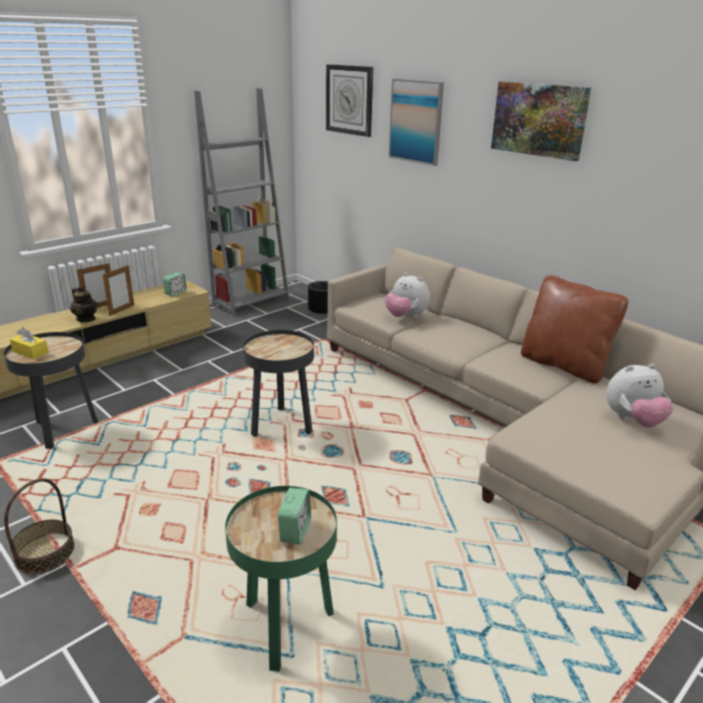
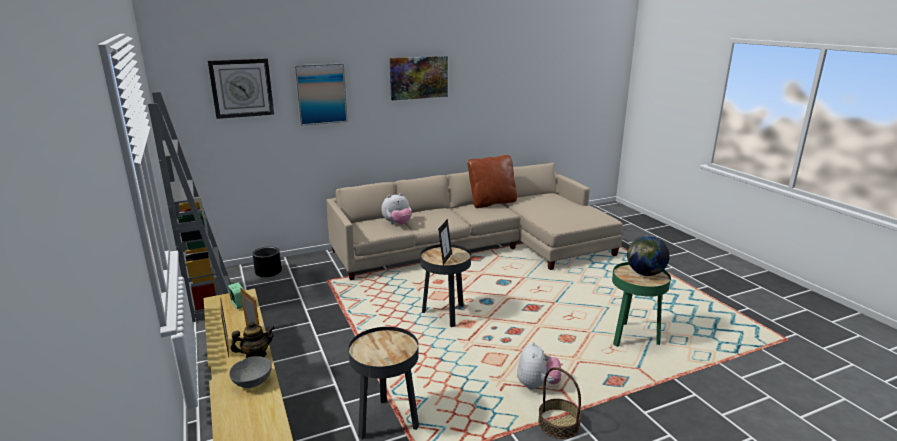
camera: 70 degrees left, 5 degrees down
yellow tissue box [10,327,49,359] -> none
alarm clock [278,487,311,544] -> globe [627,236,669,276]
plush toy [606,364,673,427] -> plush toy moved to [517,342,562,389]
none -> grey bowl [229,356,272,388]
none -> picture frame [438,219,452,265]

